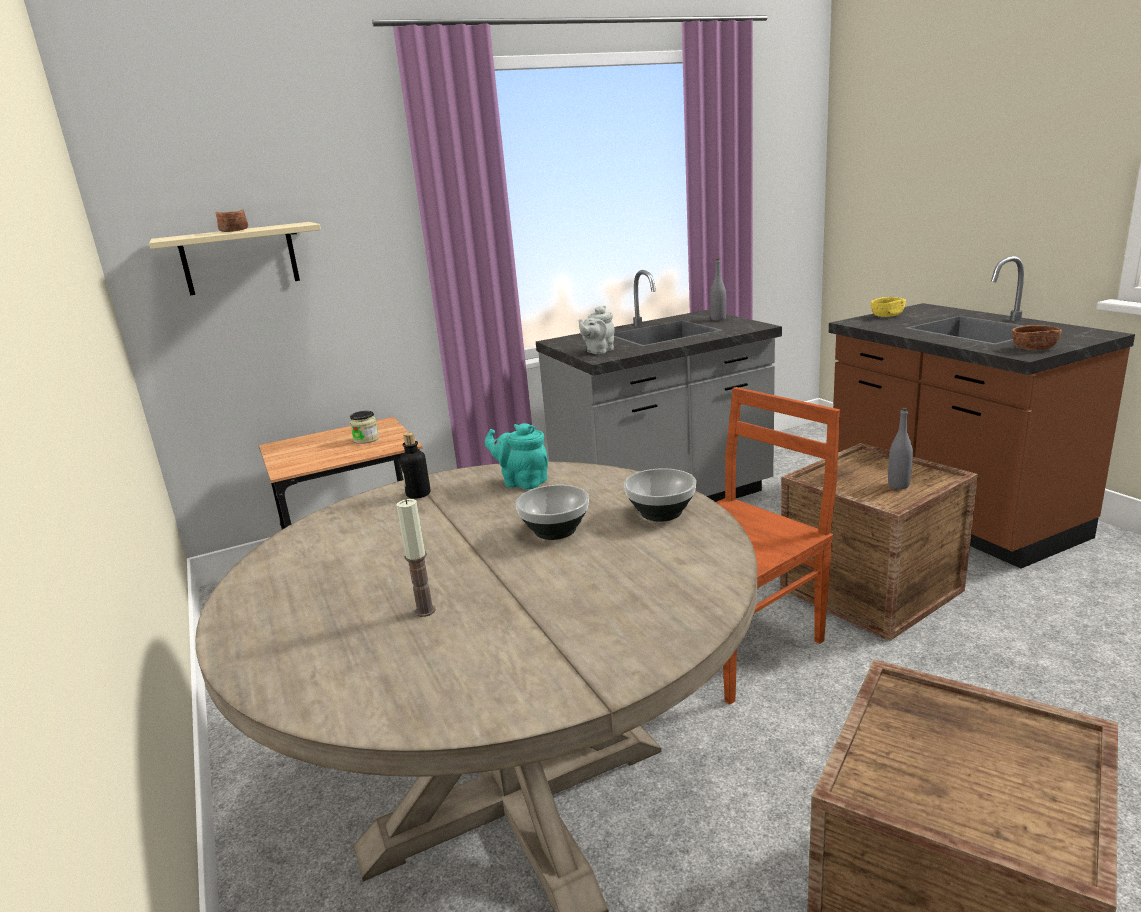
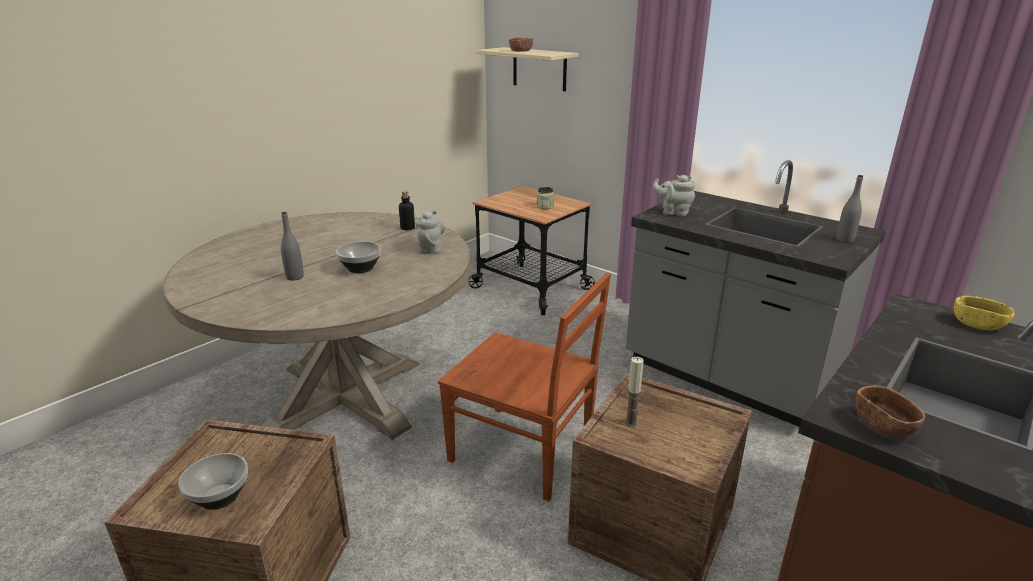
camera: 65 degrees right, 5 degrees up
candle [396,499,436,617] -> candle moved to [625,357,644,427]
turquoise teapot [485,423,548,490] -> grey teapot [416,209,445,254]
bowl [624,468,696,522] -> bowl moved to [179,453,248,510]
grey bottle [888,408,913,489] -> grey bottle moved to [281,212,304,281]

